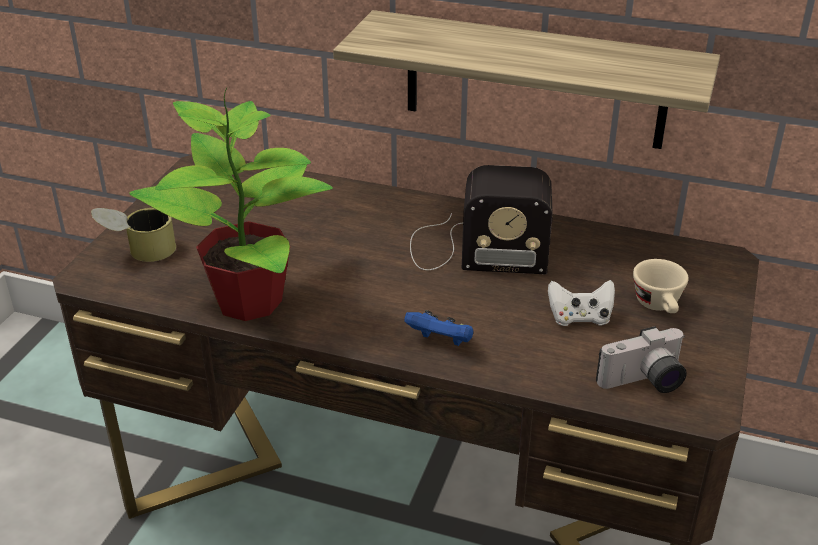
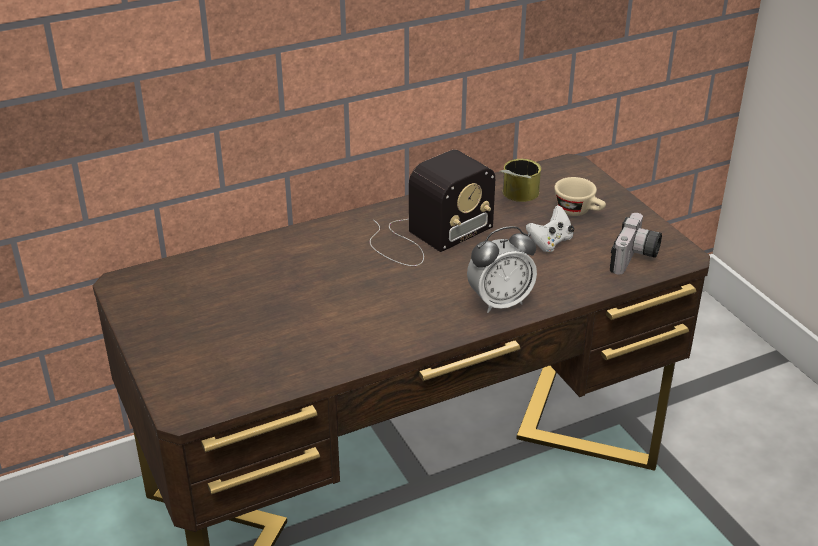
camera: 45 degrees left, 0 degrees up
can [91,208,176,262] -> can moved to [499,159,541,202]
potted plant [129,88,333,321] -> none
shelf [333,10,720,149] -> none
blue game controller [404,310,473,346] -> alarm clock [467,226,537,313]

